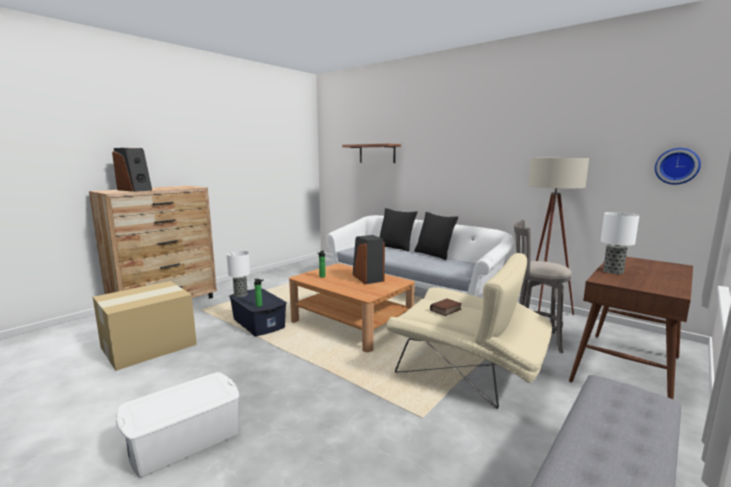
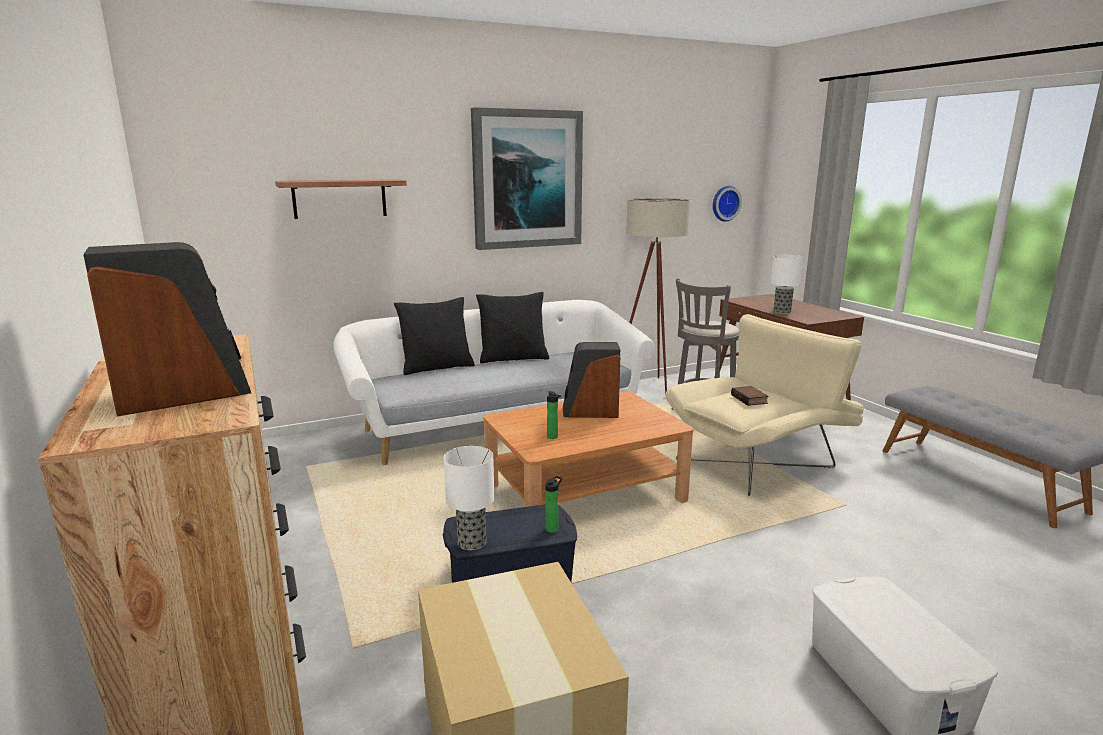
camera: 65 degrees left, 5 degrees up
none -> picture [471,107,583,250]

